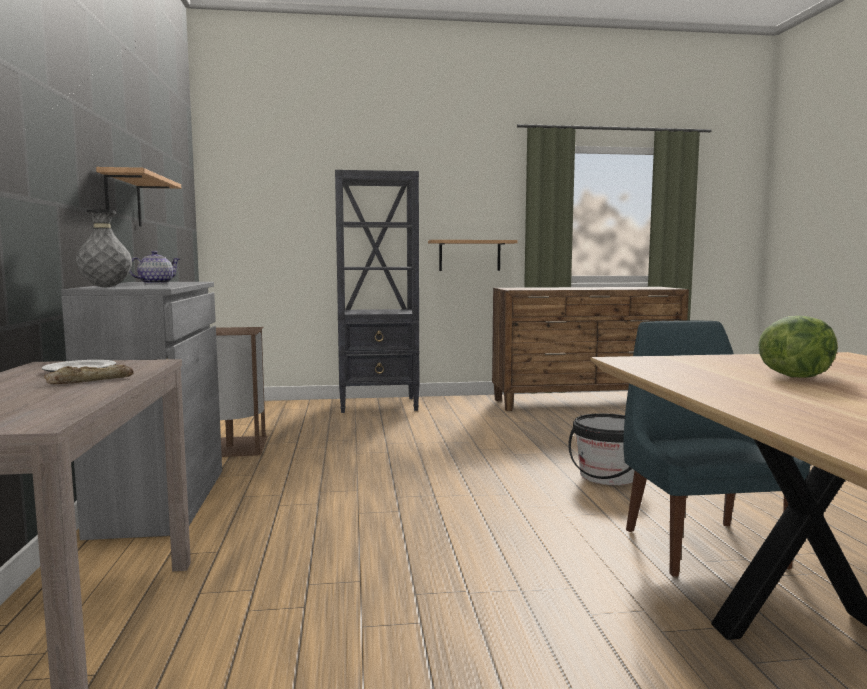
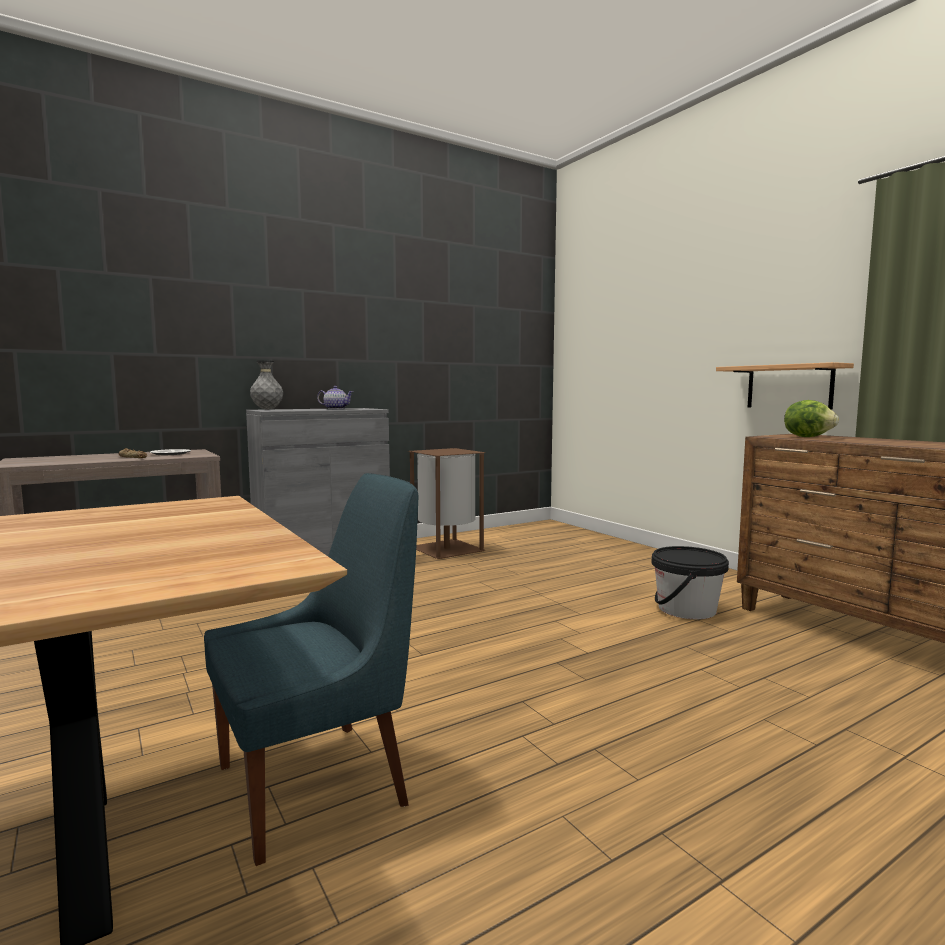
camera: 65 degrees right, 0 degrees up
shelf [96,167,181,227] -> none
black bookcase [335,170,420,413] -> none
black bucket [568,413,635,485] -> black bucket moved to [651,546,729,619]
lettuce [758,316,838,378] -> lettuce moved to [784,400,839,437]

